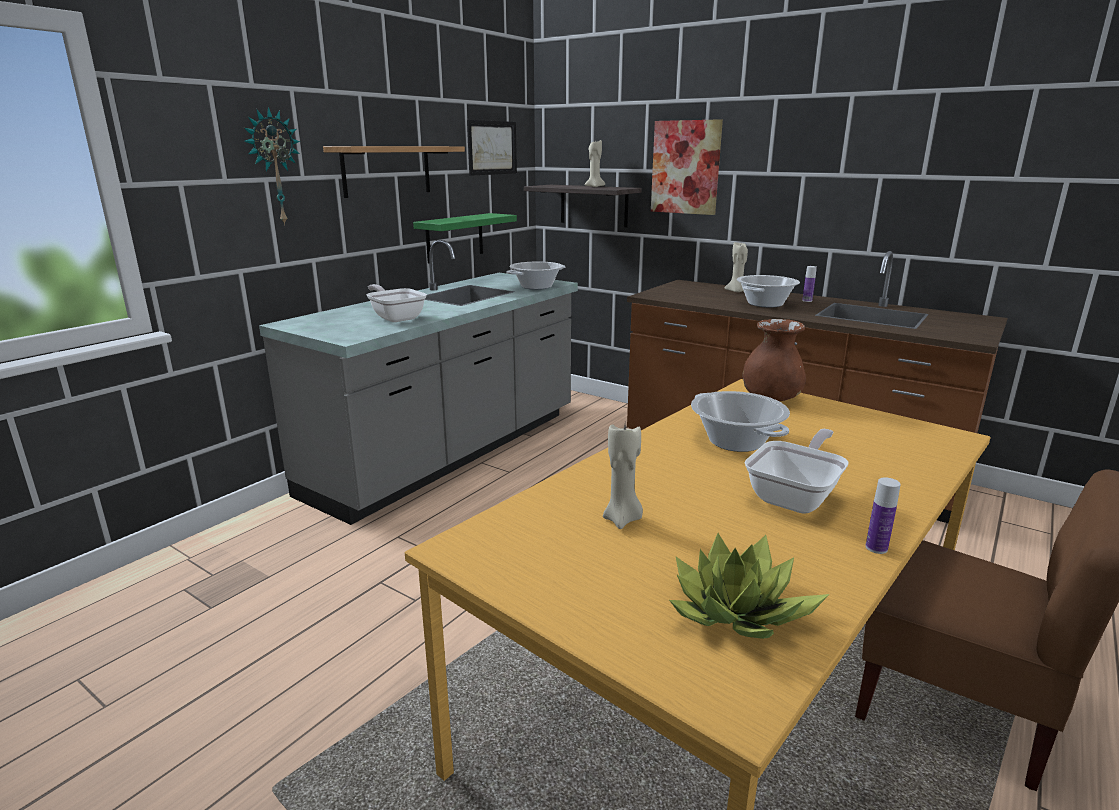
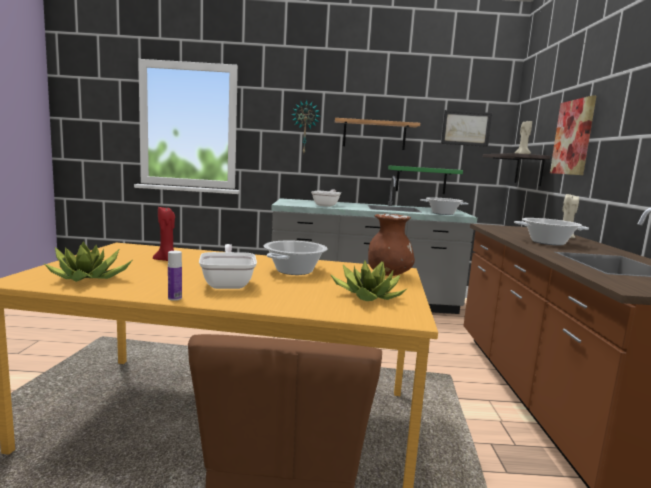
camera: 55 degrees right, 10 degrees down
beige candle [603,424,643,529] -> red candle [153,207,175,261]
frying pan [744,429,849,514] -> frying pan turned 105 degrees counterclockwise [199,244,257,289]
bottle [802,266,817,302] -> none
none -> potted plant [330,260,408,301]

